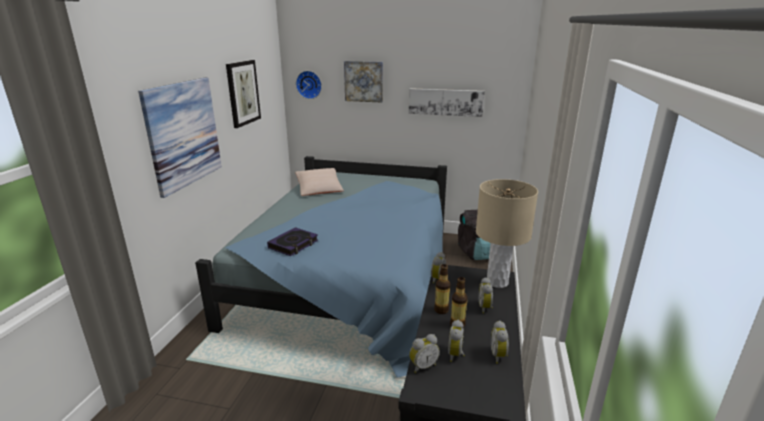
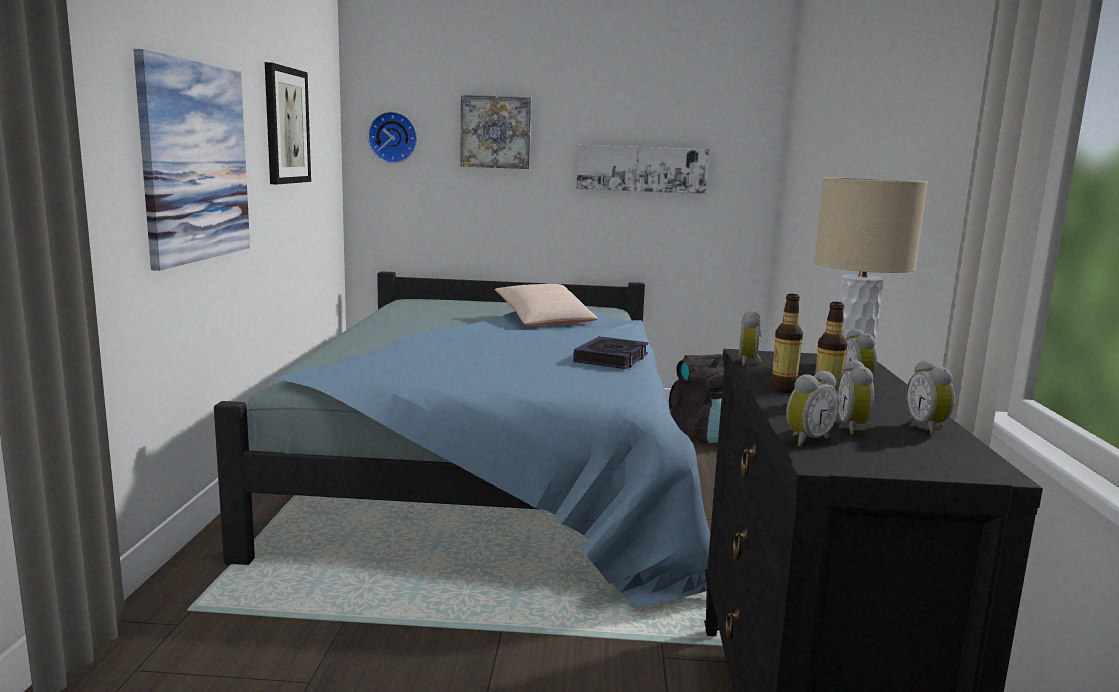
camera: 10 degrees left, 10 degrees down
book [267,227,318,256] -> book moved to [573,336,648,369]
beige pillow [295,168,344,196] -> beige pillow moved to [495,284,598,326]

